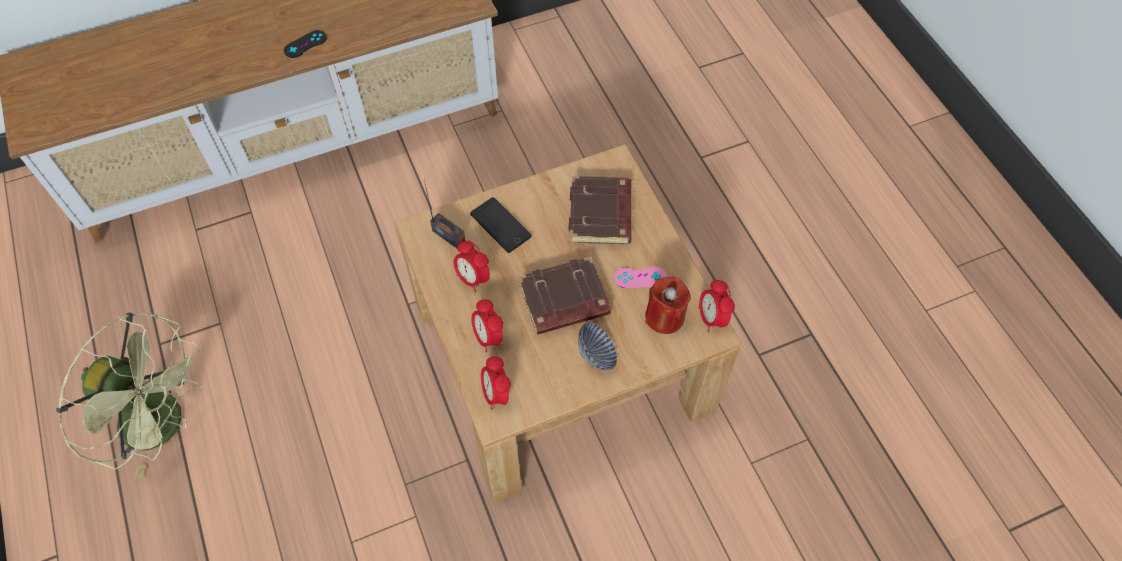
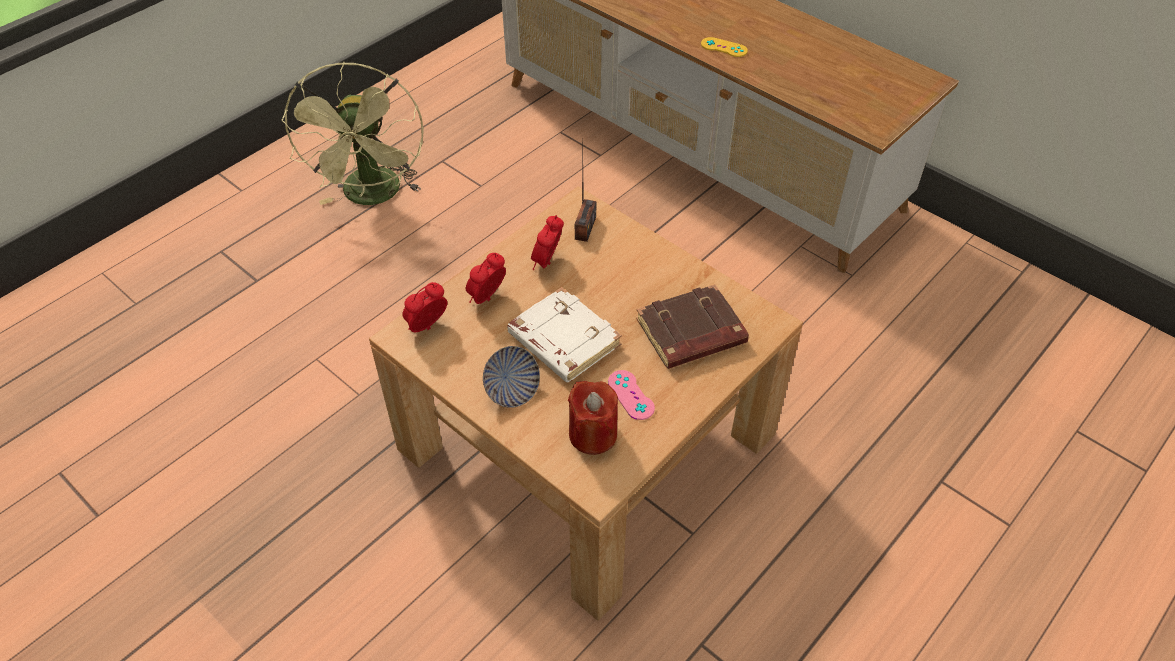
camera: 65 degrees right, 10 degrees down
black game controller [284,30,327,58] -> yellow game controller [701,37,748,57]
phone [470,197,532,253] -> none
brown book [518,257,611,335] -> white book [507,287,622,382]
alarm clock [699,280,735,332] -> none

